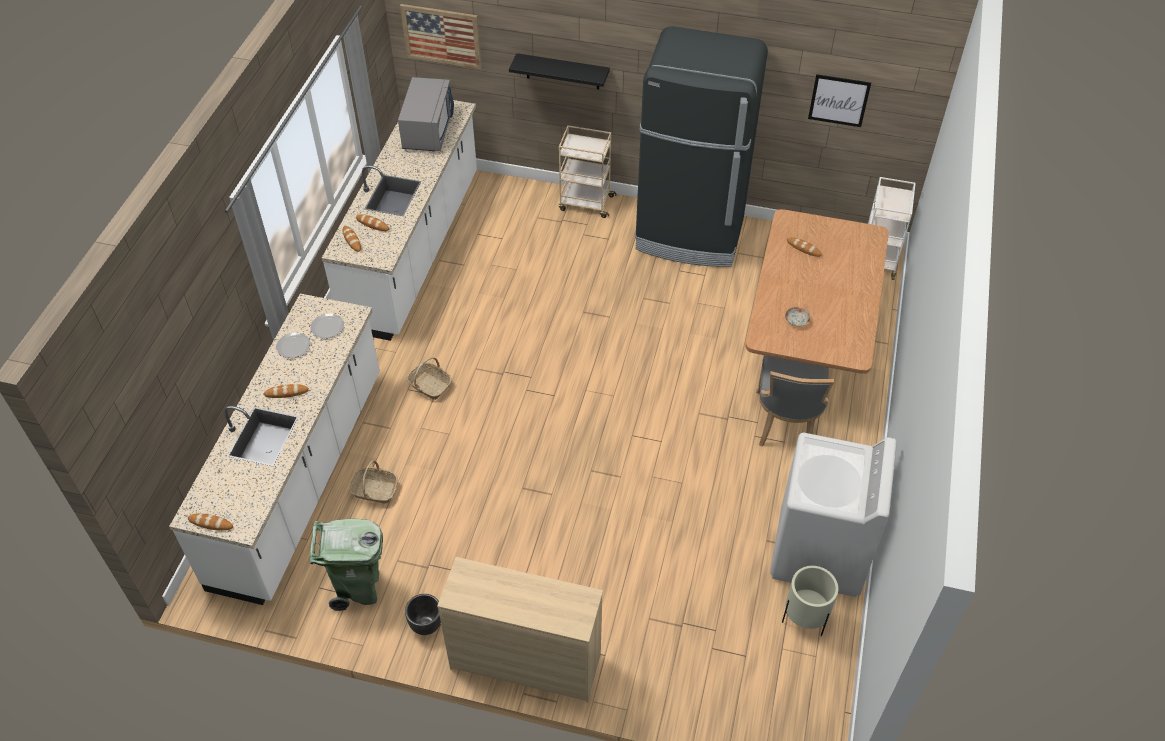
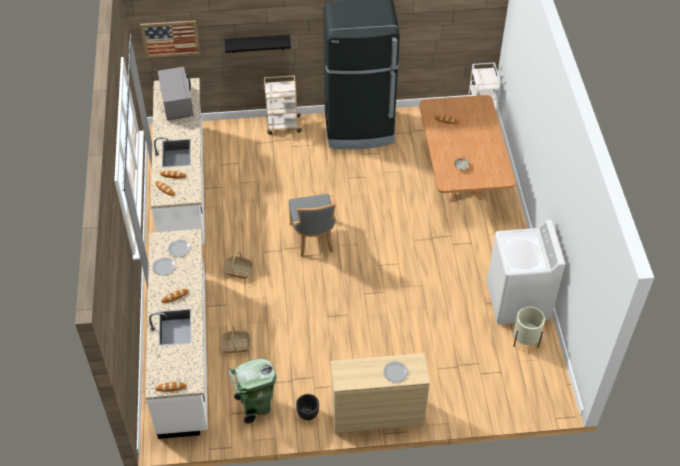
camera: 20 degrees left, 0 degrees up
grey chair [756,355,834,447] -> grey chair moved to [288,194,336,257]
picture [808,74,871,127] -> none
none -> plate [383,361,408,383]

